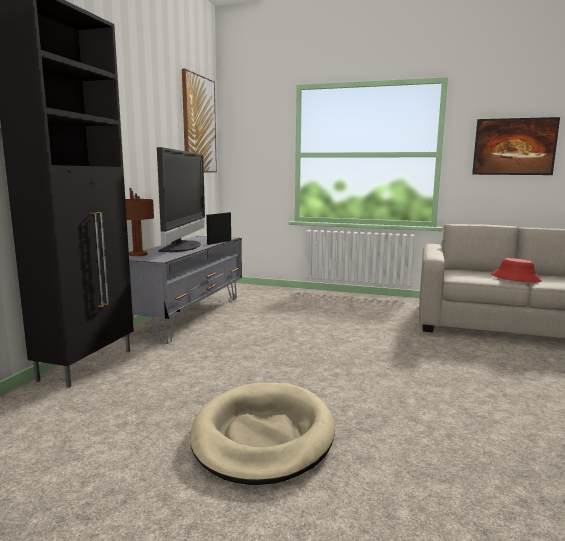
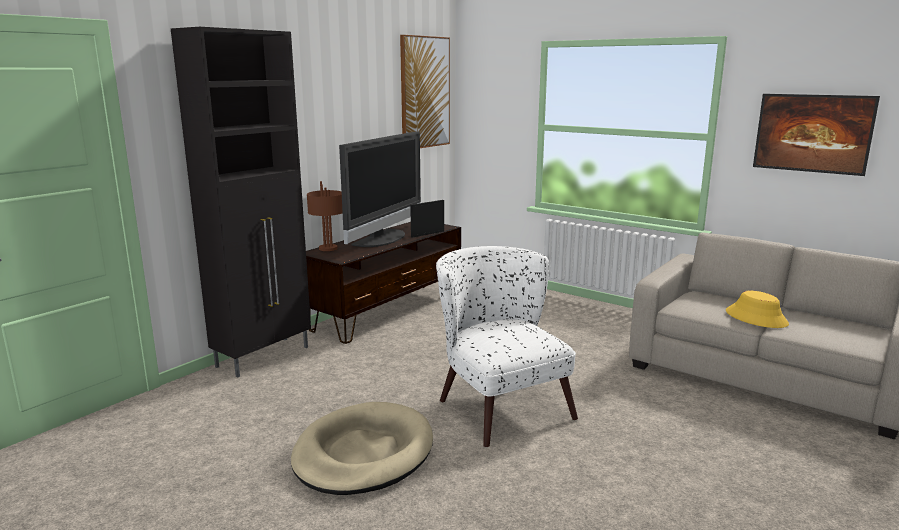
camera: 20 degrees right, 5 degrees up
grey tv stand [122,236,242,344] -> brown tv stand [306,222,461,344]
red hat [491,258,542,283] -> yellow hat [726,291,789,328]
none -> white armchair [436,246,578,447]

